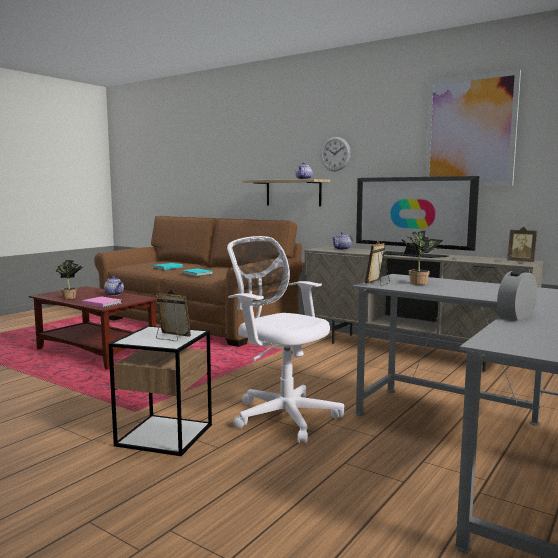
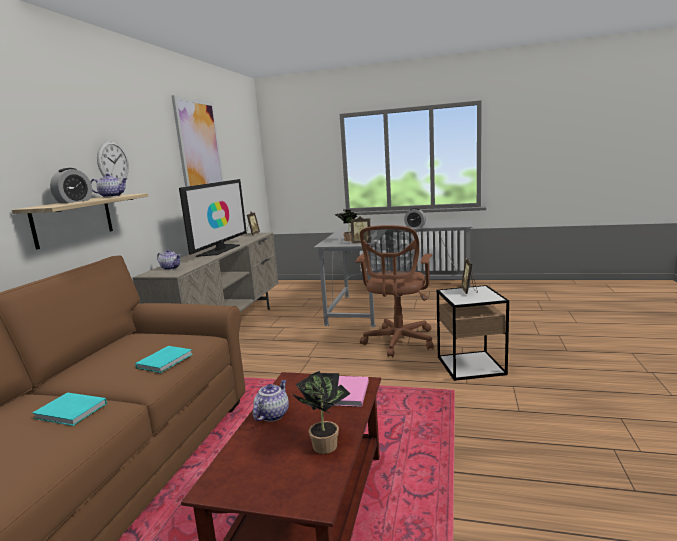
camera: 110 degrees left, 5 degrees up
white office chair [227,236,344,443] -> brown office chair [355,225,434,357]
none -> alarm clock [50,168,92,203]

